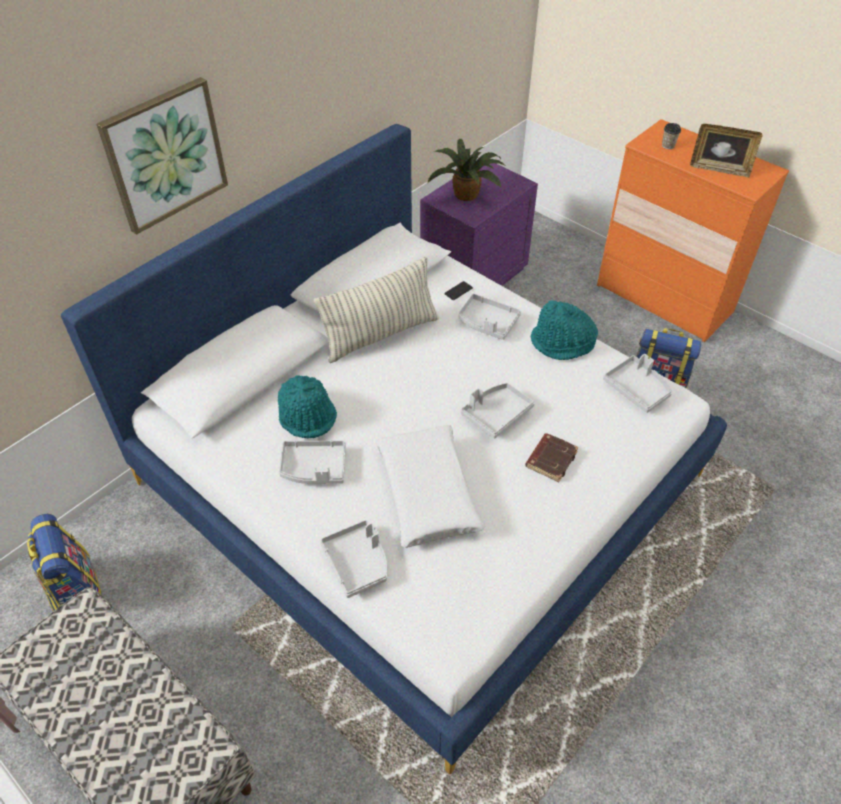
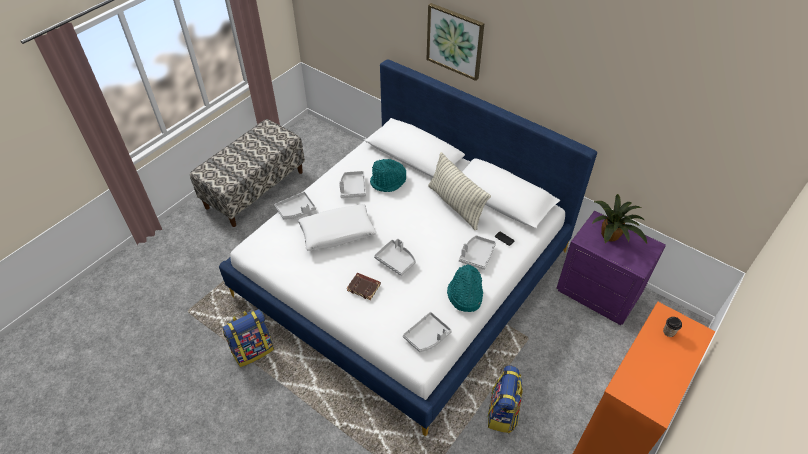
camera: 85 degrees right, 0 degrees up
backpack [27,514,102,612] -> backpack moved to [223,309,274,367]
picture frame [690,124,762,178] -> none

